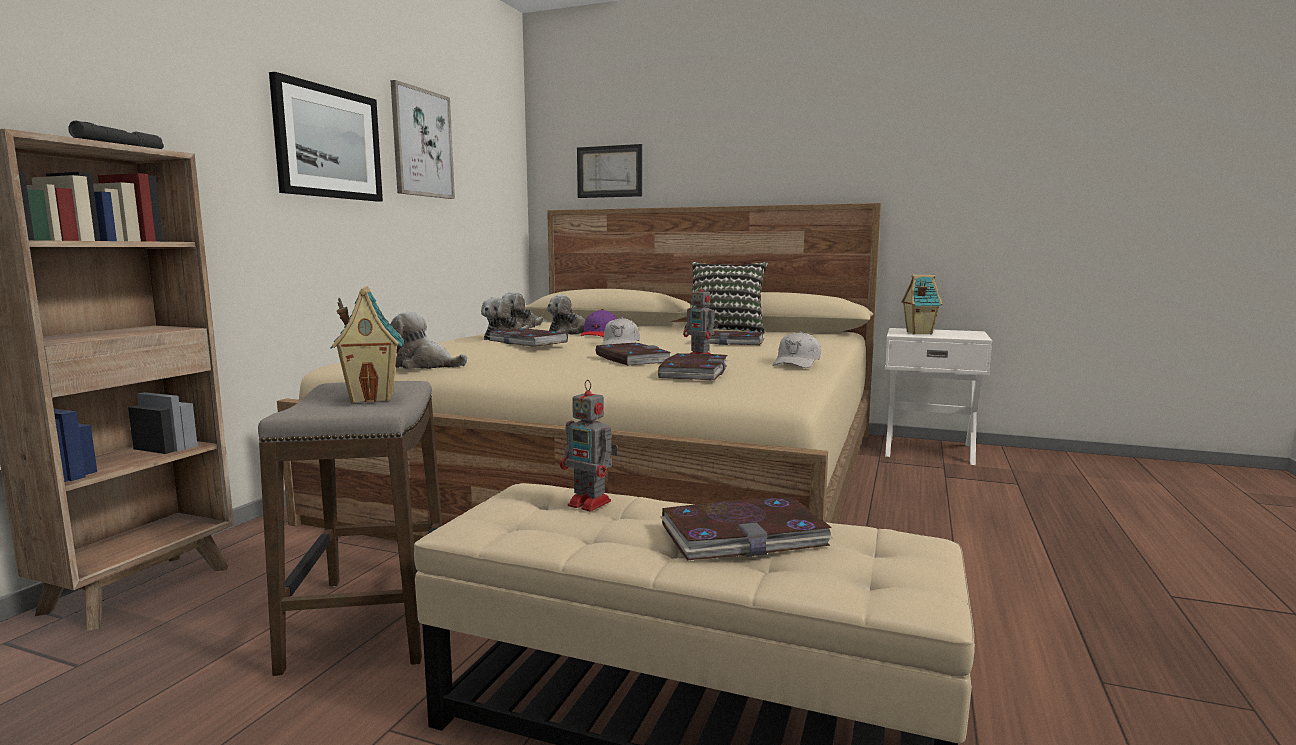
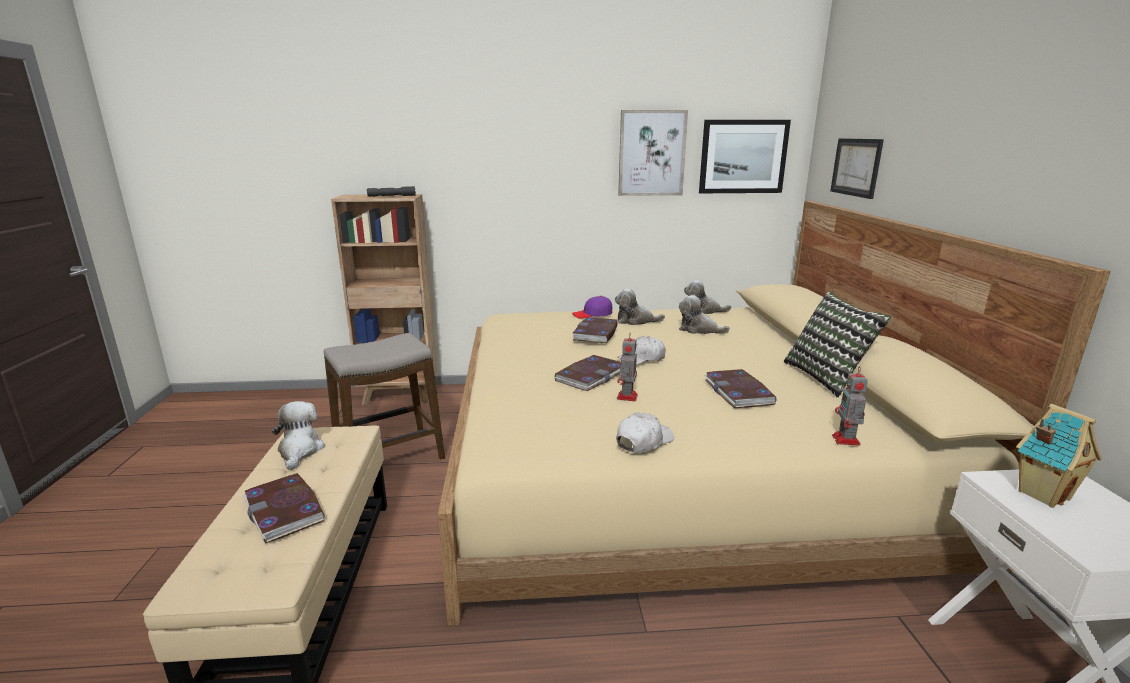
camera: 65 degrees right, 10 degrees up
picture [269,72,383,202] -> picture moved to [699,120,791,193]
toy house [331,286,404,403] -> none
plush toy [390,311,467,369] -> plush toy moved to [272,401,325,470]
toy robot [560,380,618,511] -> toy robot moved to [832,368,868,446]
purple cap [581,309,617,337] -> purple cap moved to [572,296,612,318]
book [658,353,728,380] -> none
white cap [772,331,821,368] -> white cap turned 135 degrees clockwise [616,413,674,453]

